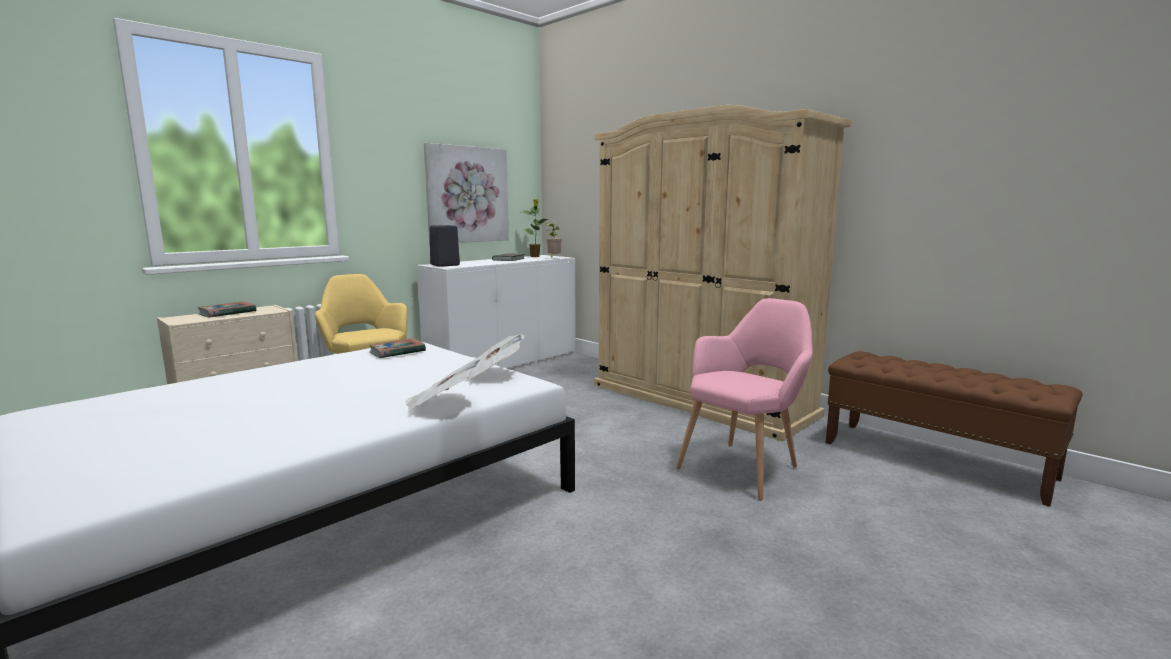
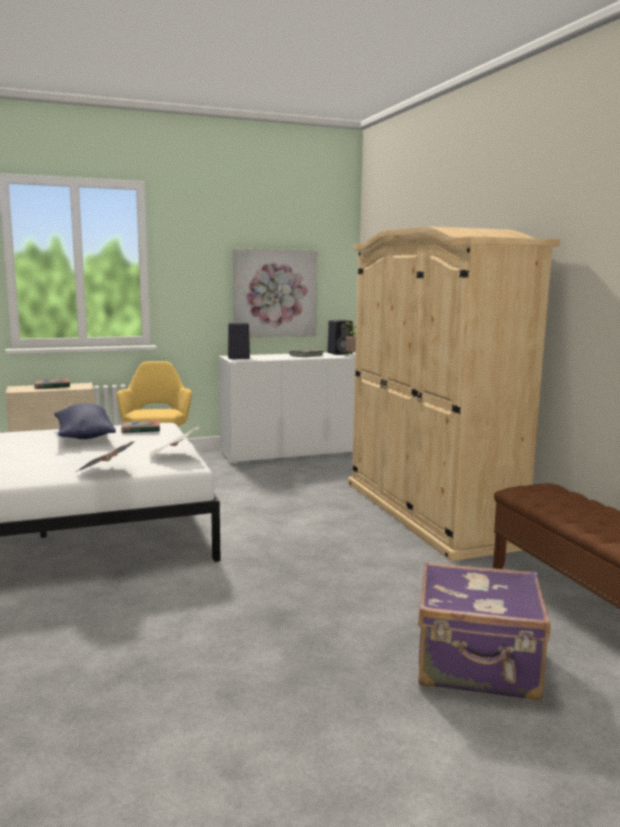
camera: 25 degrees right, 0 degrees up
potted plant [522,199,549,257] -> black speaker [327,320,353,355]
pink armchair [676,298,813,501] -> none
none -> blue pillow [54,403,116,439]
none -> purple suitcase [418,561,551,701]

